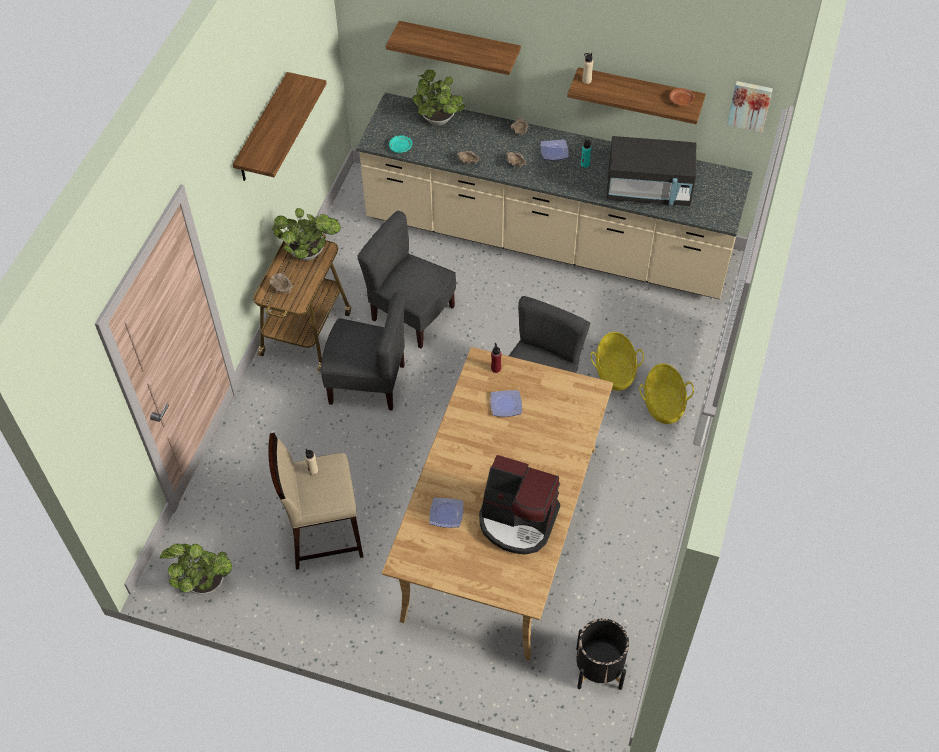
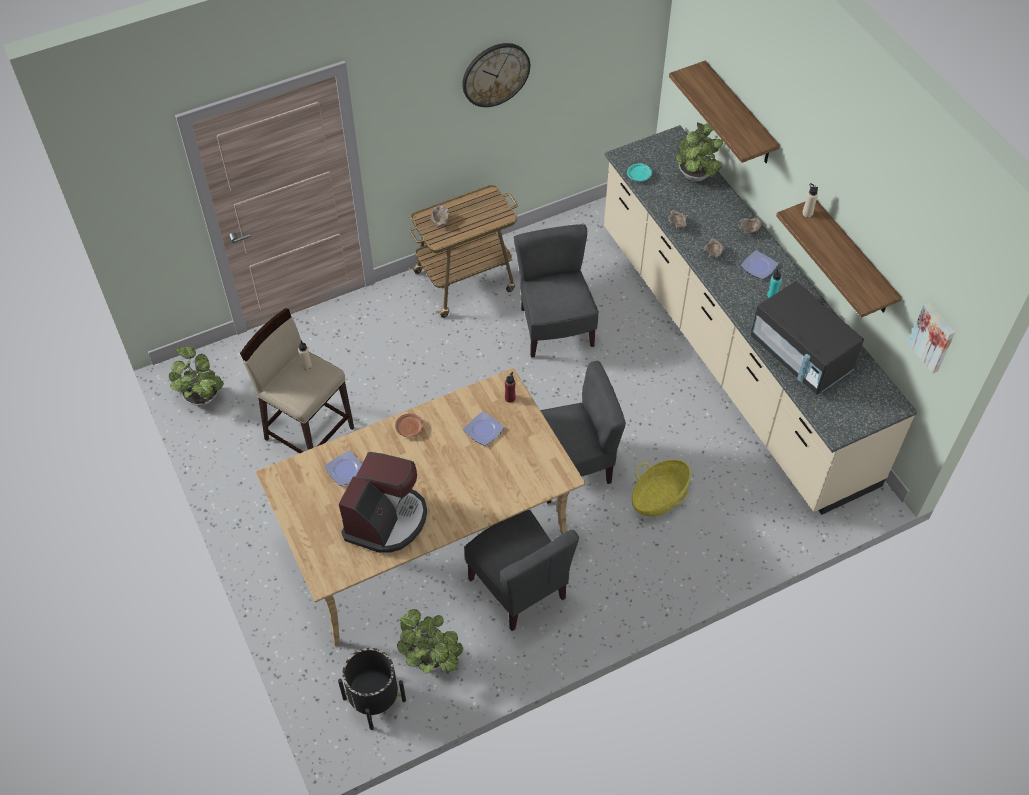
camera: 45 degrees right, 0 degrees up
shelf [233,72,327,181] -> wall clock [462,43,530,107]
potted plant [272,208,341,261] -> potted plant moved to [397,609,463,674]
grey chair [321,292,405,410] -> grey chair moved to [464,510,579,631]
coffee machine [479,455,560,555] -> coffee machine turned 135 degrees counterclockwise [339,452,427,553]
basket [639,363,694,424] -> none
brown plate [669,88,695,106] -> brown plate moved to [395,413,424,437]

